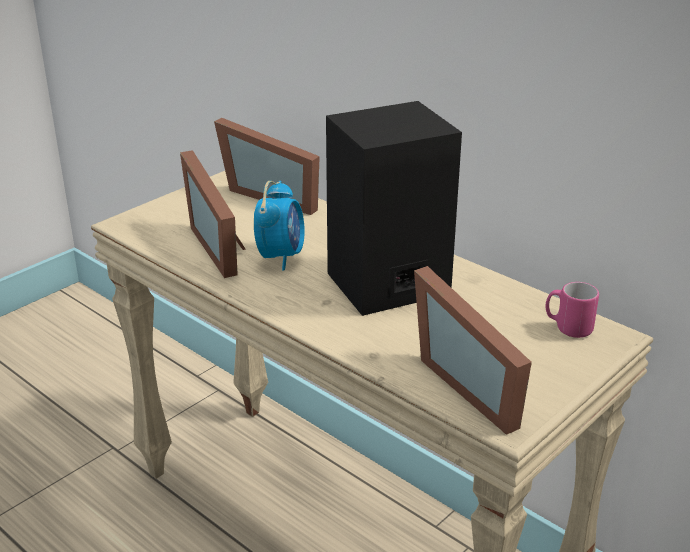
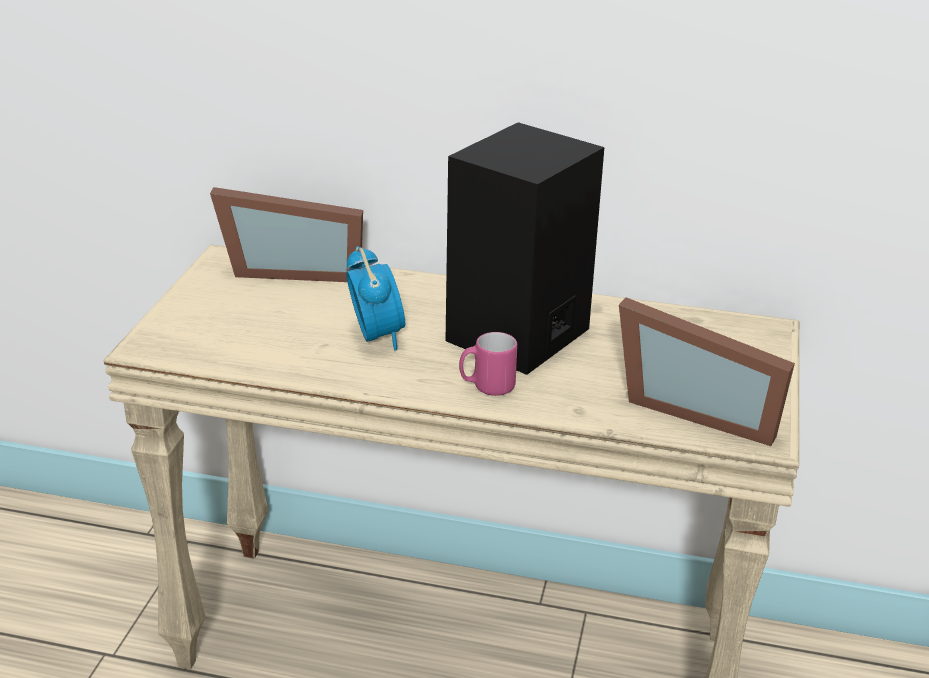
camera: 30 degrees left, 0 degrees up
picture frame [180,150,246,278] -> none
pink mug [546,282,599,338] -> pink mug moved to [459,332,517,396]

